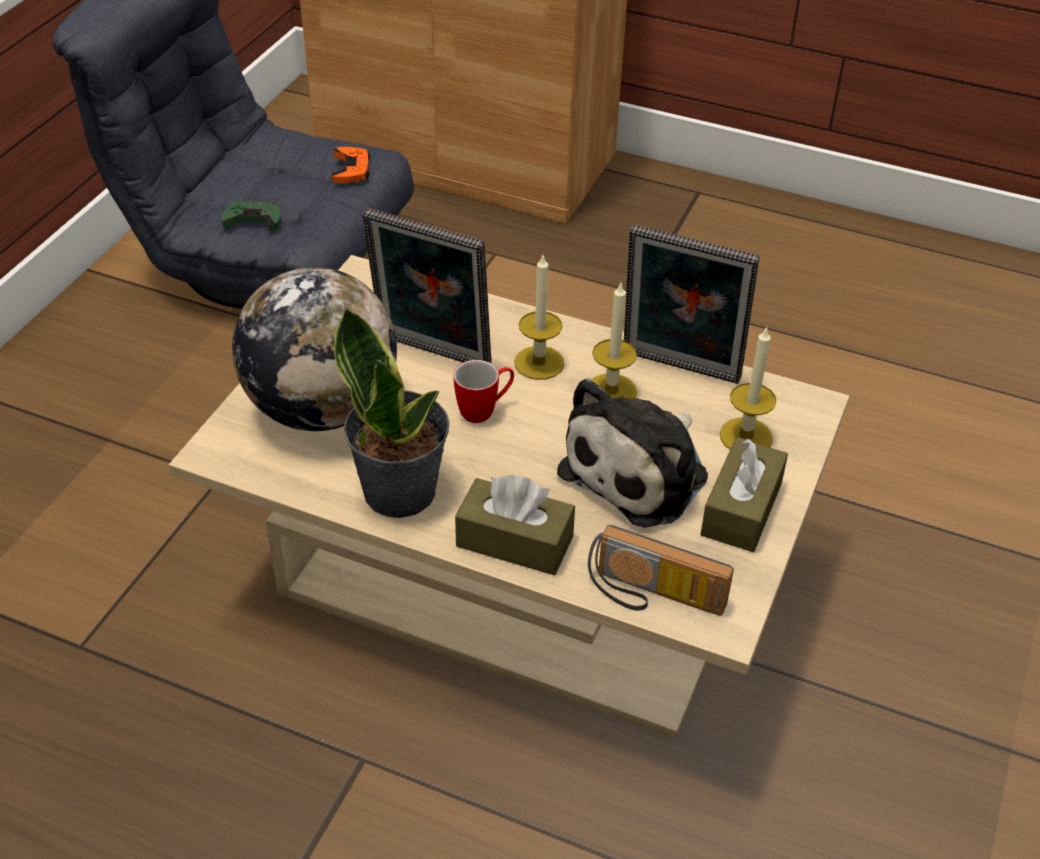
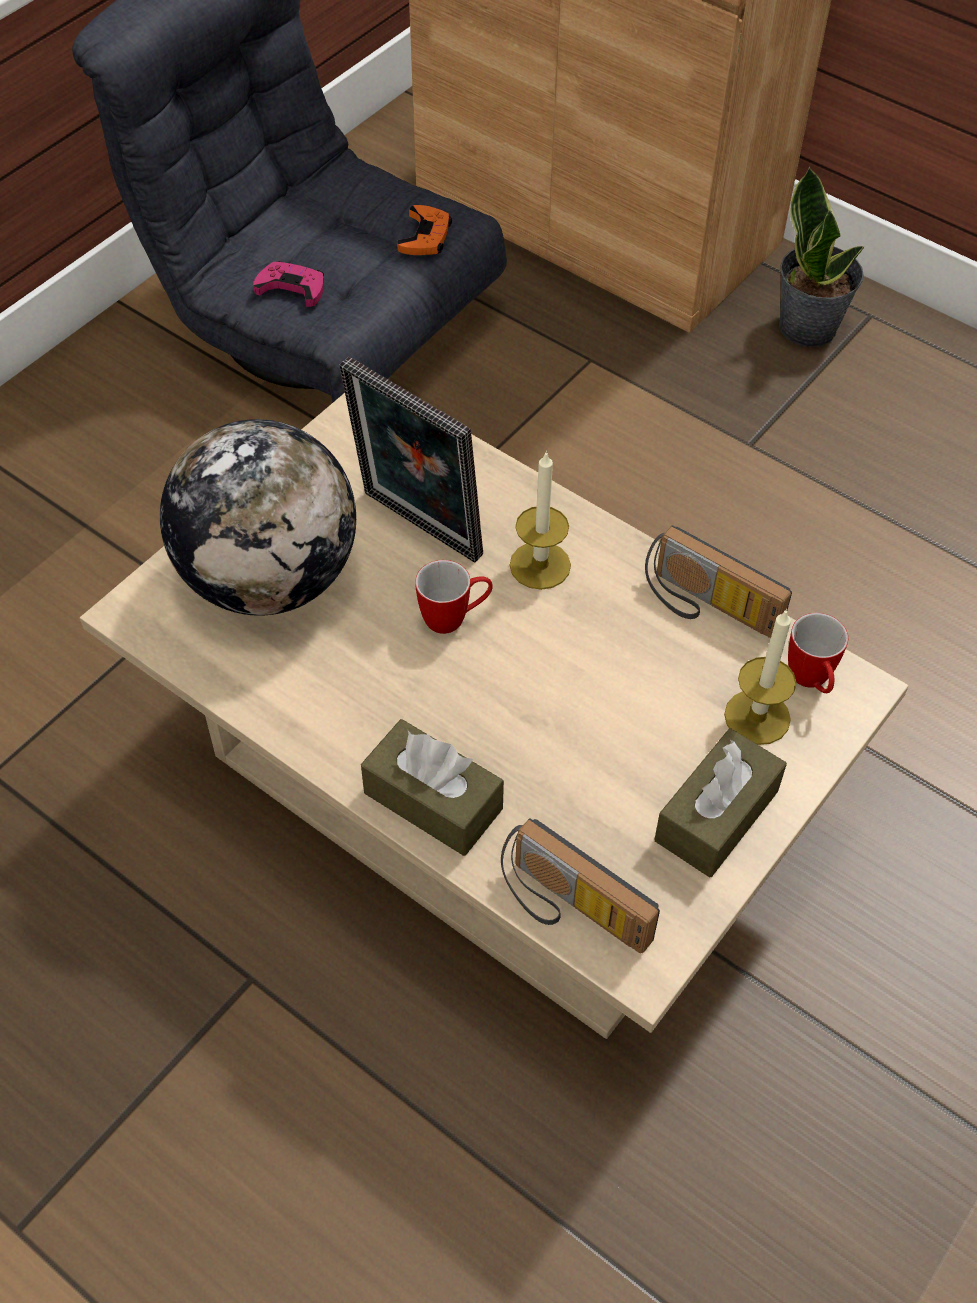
camera: 15 degrees right, 10 degrees up
green game controller [222,201,281,231] -> pink game controller [253,261,324,307]
potted plant [334,307,450,518] -> potted plant moved to [779,166,864,347]
plush toy [557,378,708,528] -> none
candle [591,281,637,399] -> none
picture frame [624,224,760,384] -> radio [645,525,792,638]
none -> mug [788,613,848,693]

